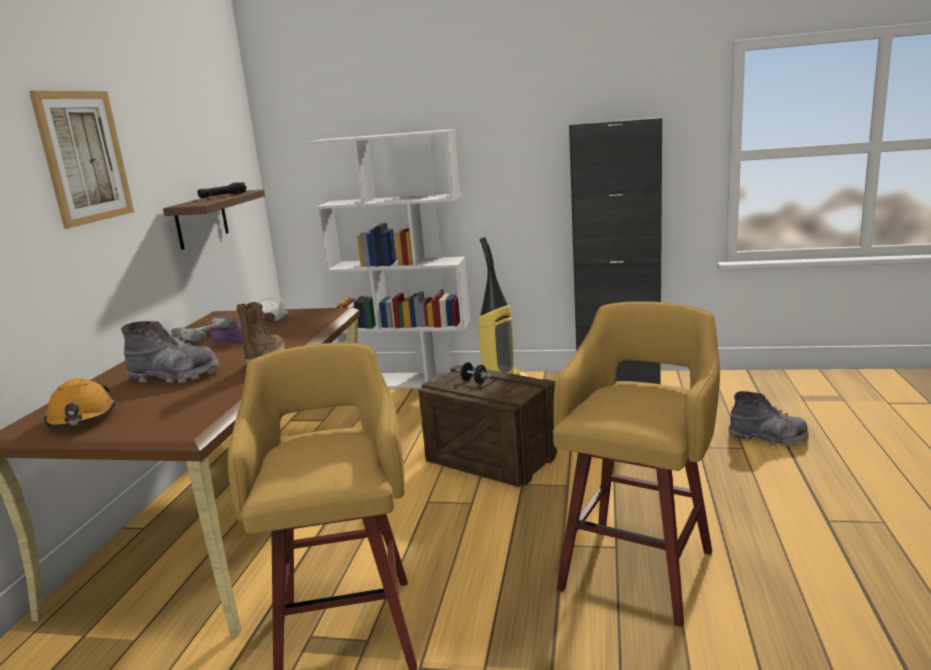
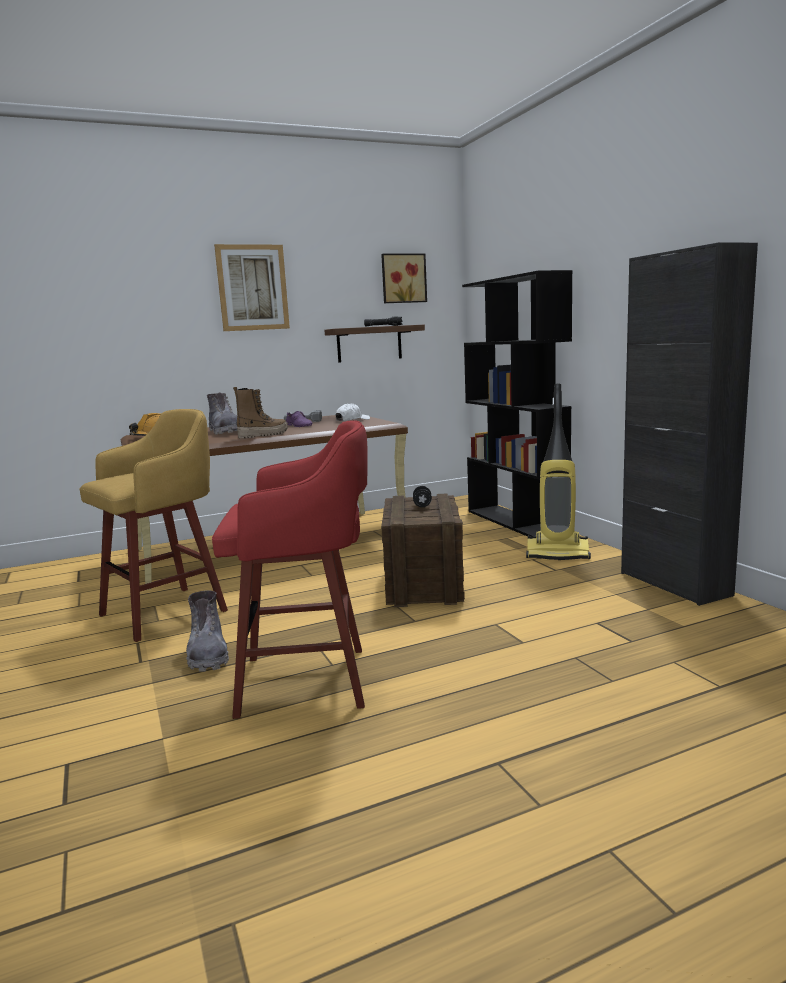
camera: 55 degrees right, 5 degrees down
white bookcase [307,129,471,389] -> black bookcase [462,270,573,537]
yellow stool [553,301,720,627] -> red stool [212,420,368,719]
grey boot [728,391,809,446] -> grey boot moved to [186,590,229,672]
none -> picture [381,254,427,303]

